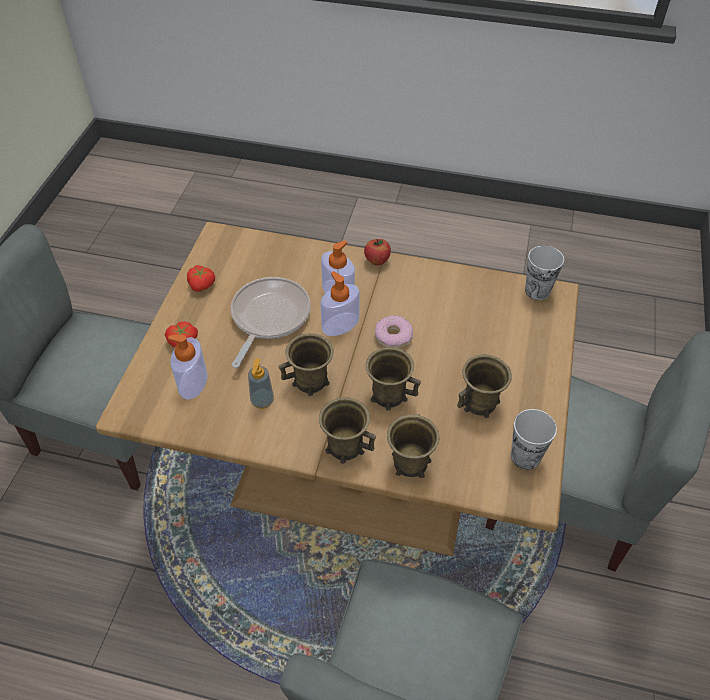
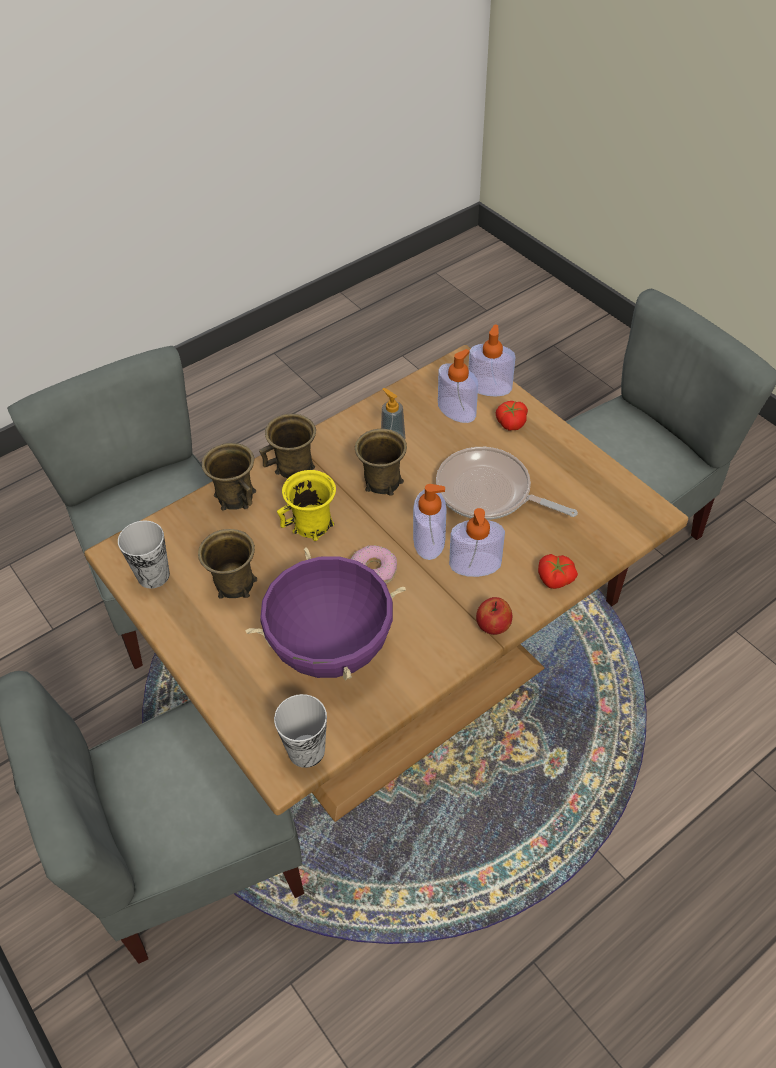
camera: 130 degrees right, 0 degrees up
tomato [187,265,215,292] -> tomato moved to [538,554,578,589]
frying pan [231,277,311,368] -> frying pan turned 150 degrees clockwise [436,447,578,520]
brown mug [366,347,421,411] -> yellow mug [277,470,336,541]
none -> purple cooking pot [245,548,406,680]
none -> soap dispenser [468,324,515,397]

